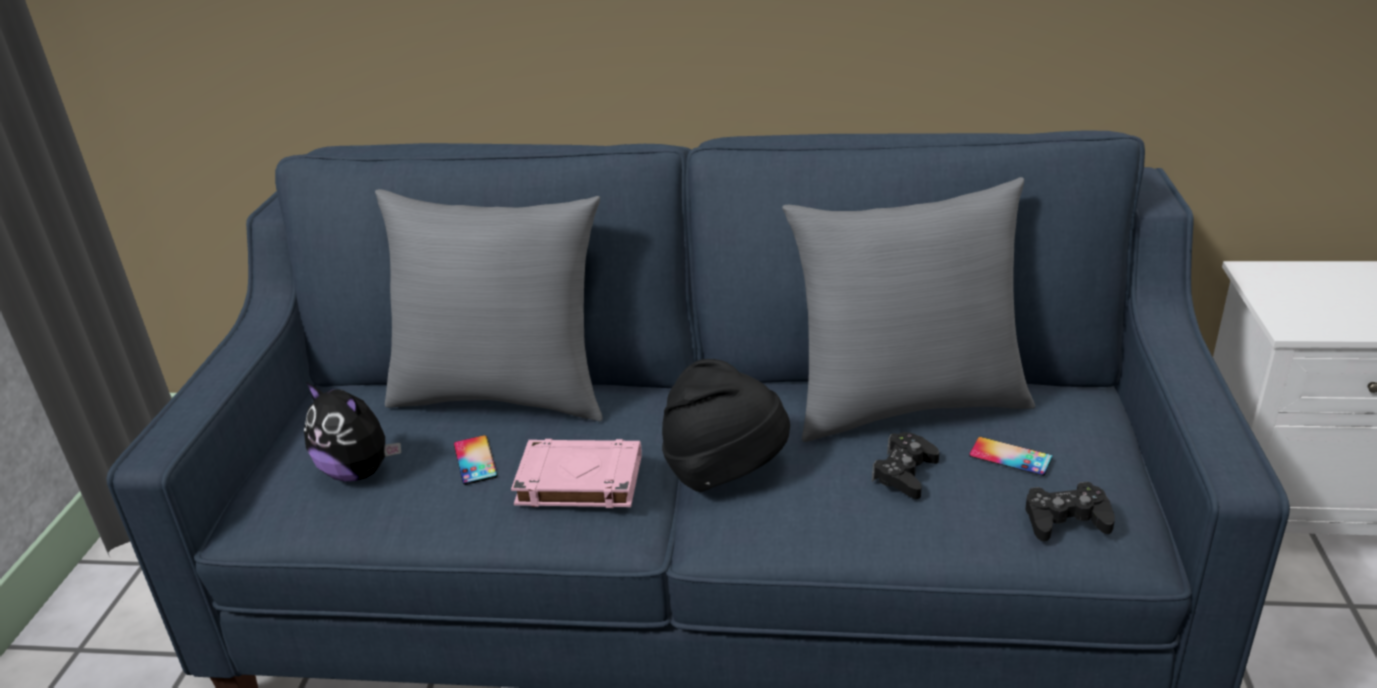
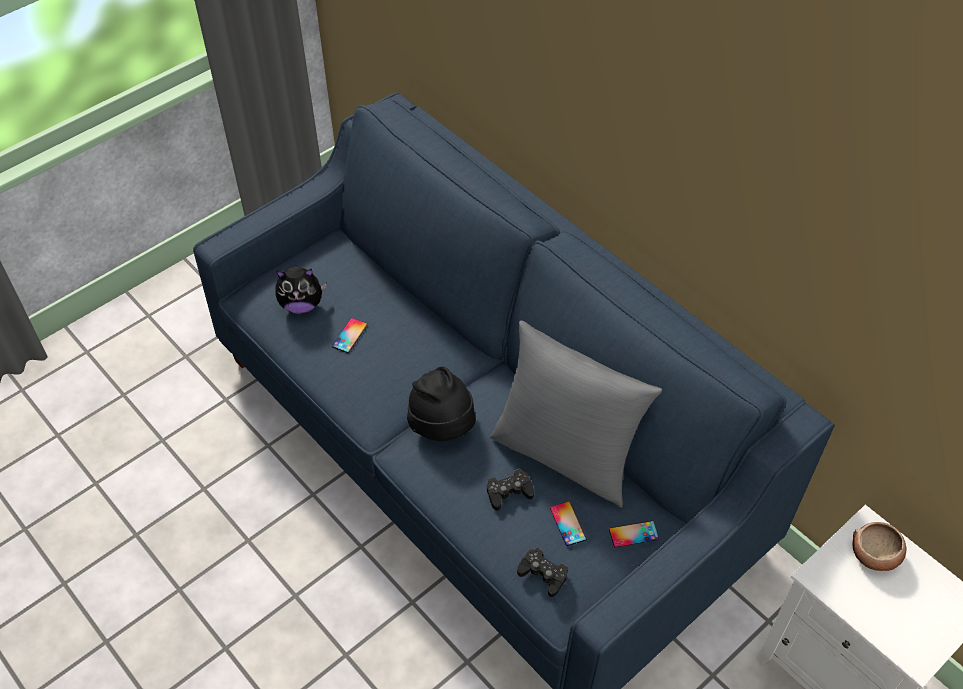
camera: 40 degrees right, 20 degrees up
plush toy [304,382,401,481] -> plush toy turned 75 degrees counterclockwise [275,267,326,314]
grey pillow [375,189,603,421] -> none
pink book [511,439,642,508] -> none
none -> phone [609,521,659,547]
none -> bowl [852,522,906,571]

